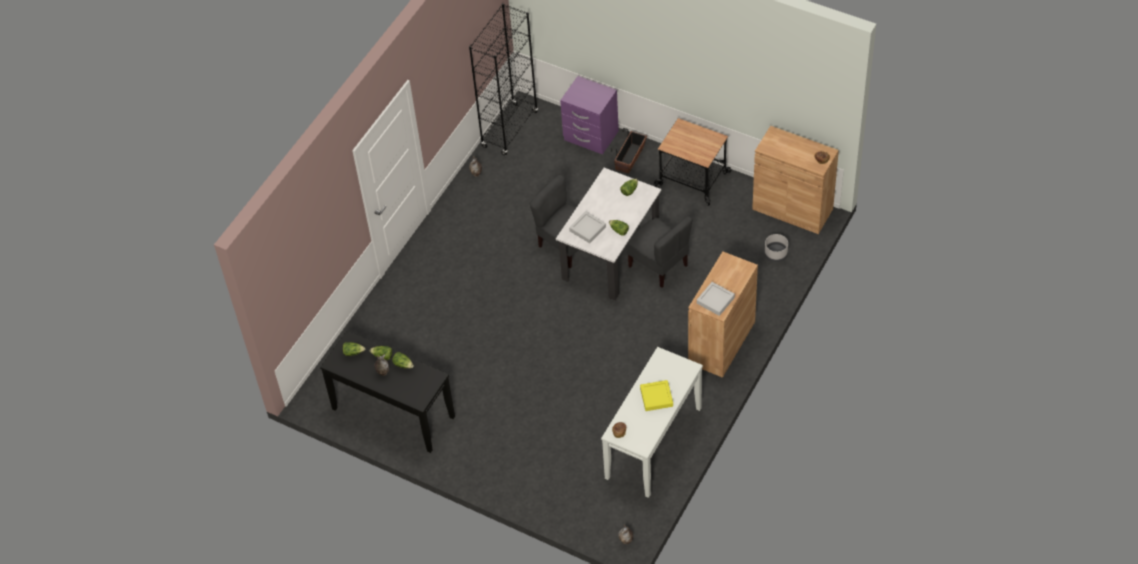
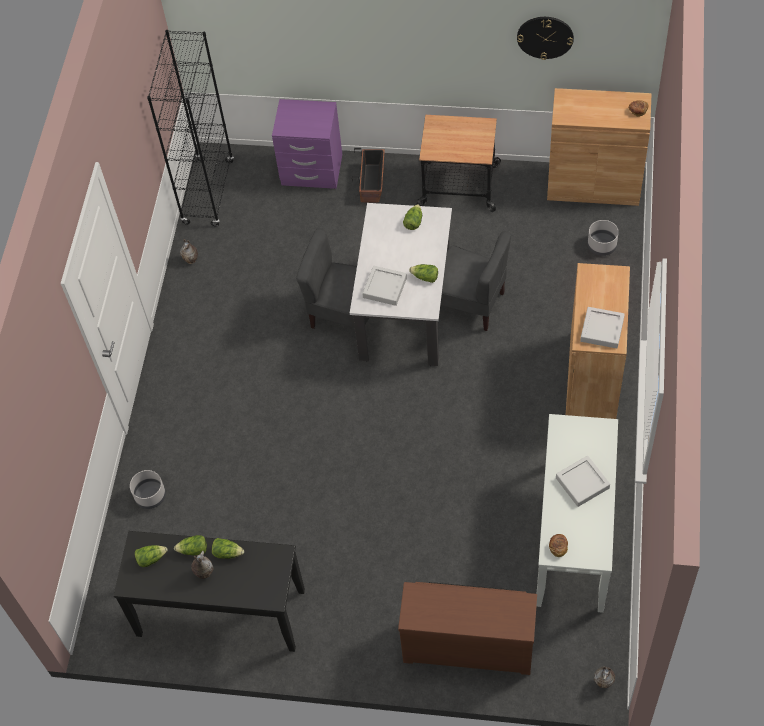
camera: 20 degrees left, 5 degrees up
yellow tray [640,380,673,411] -> grey tray [556,456,610,507]
none -> grey planter [130,470,166,509]
none -> brown dresser [398,582,537,675]
none -> wall clock [517,17,574,60]

